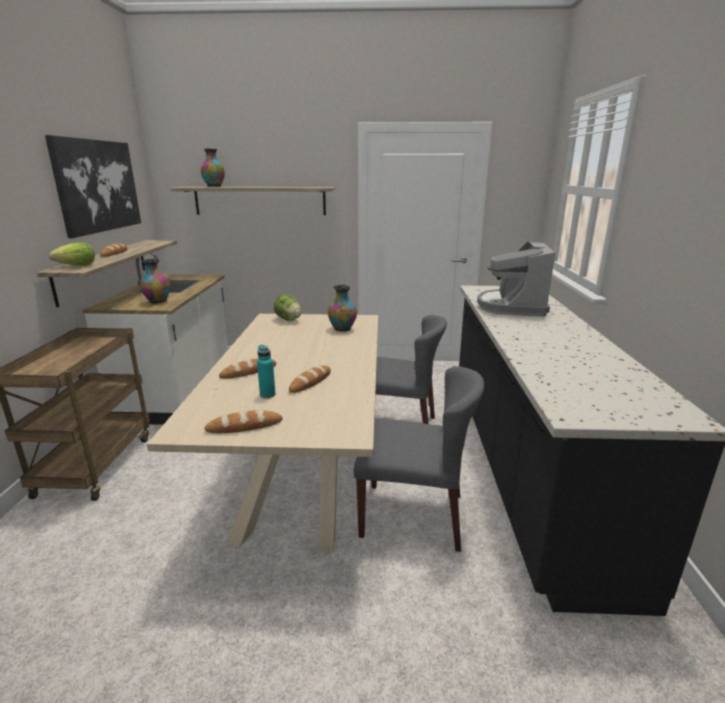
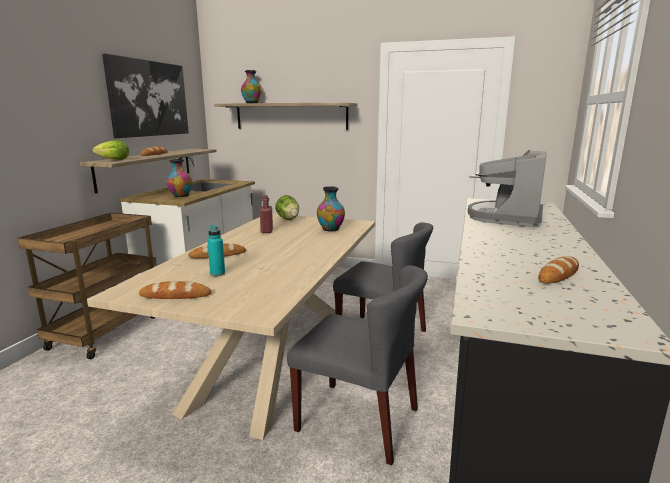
camera: 15 degrees right, 5 degrees down
bread [289,366,331,393] -> bread moved to [538,256,579,284]
none -> red bottle [260,195,273,233]

